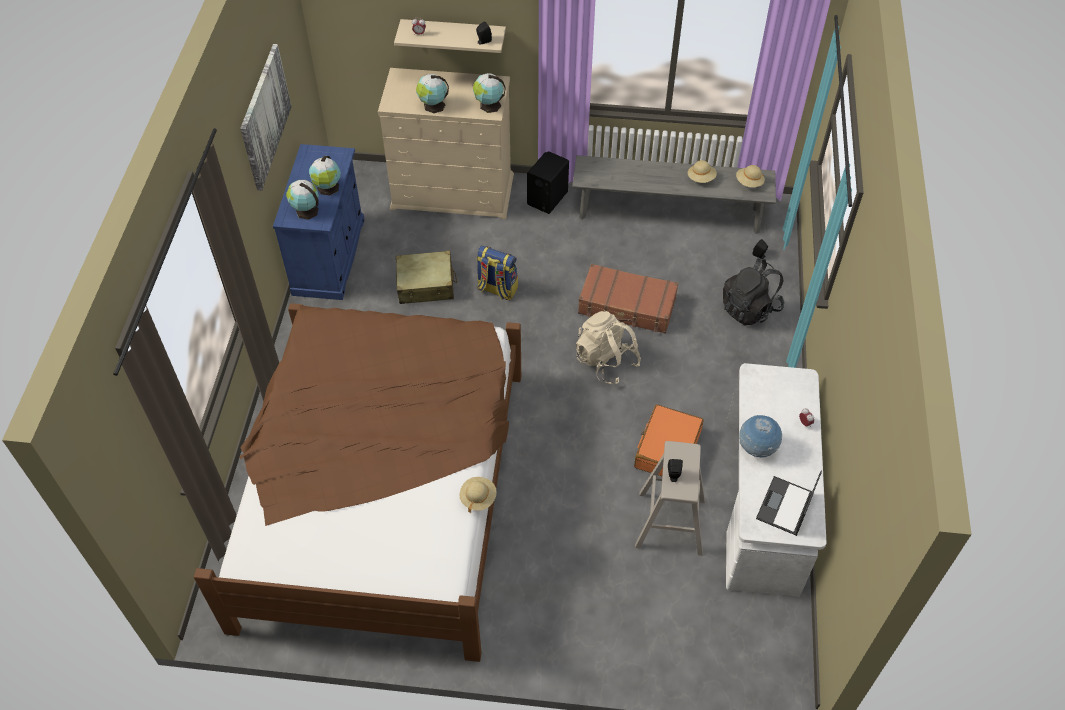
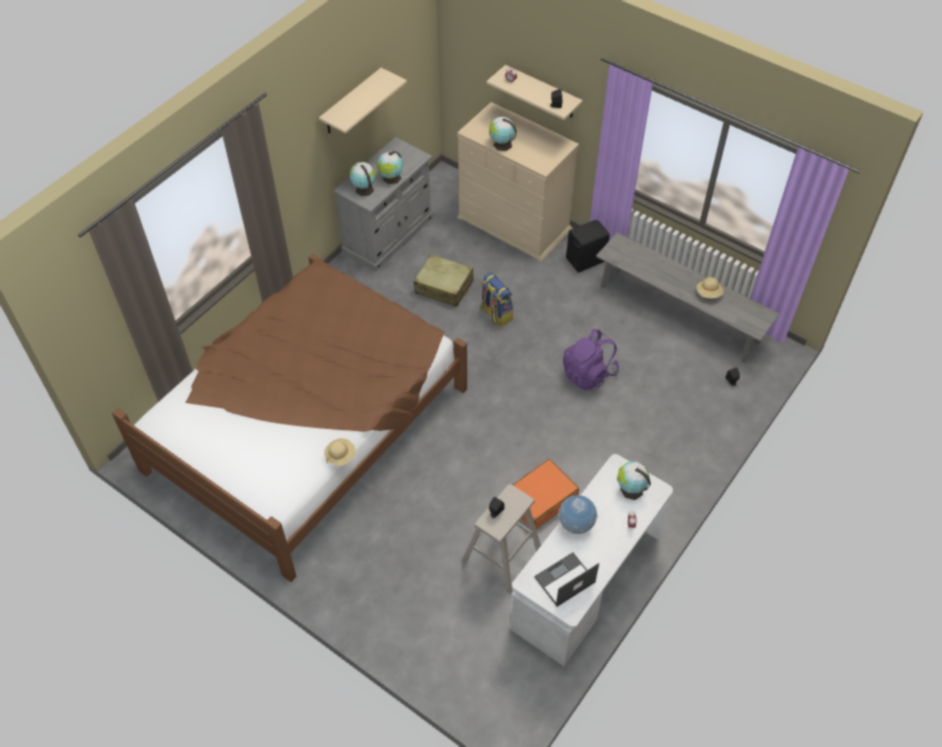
camera: 30 degrees right, 0 degrees up
picture [240,44,291,191] -> beige shelf [319,68,407,134]
blue cabinet [273,144,365,300] -> grey cabinet [333,137,433,272]
globe [473,73,506,113] -> globe moved to [617,462,651,500]
beige backpack [575,311,641,384] -> none
brown suitcase [578,264,678,334] -> purple backpack [563,329,619,390]
black backpack [723,258,784,326] -> none
beige hat [736,165,765,187] -> none

